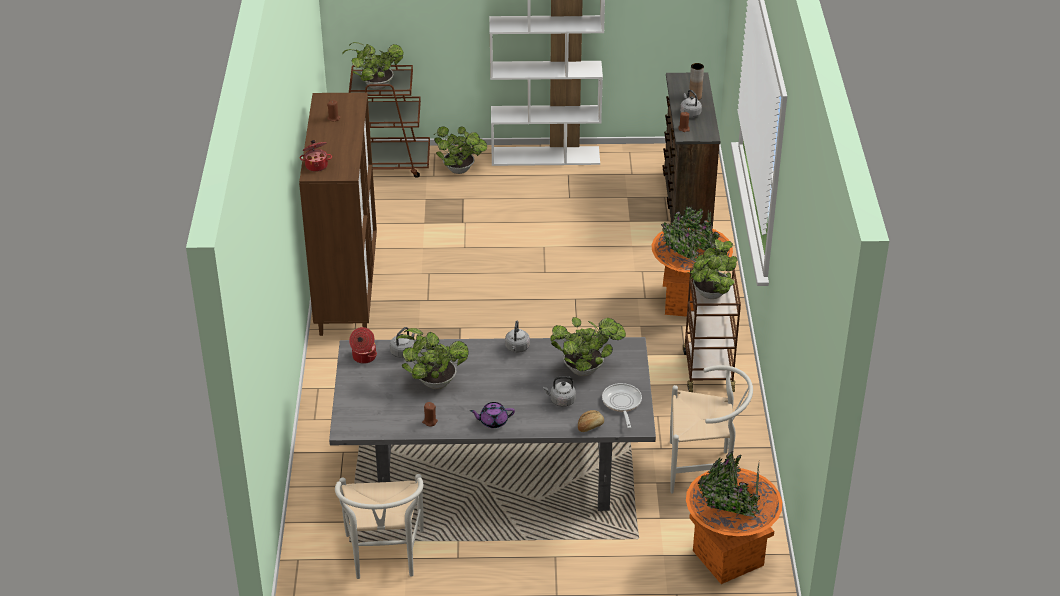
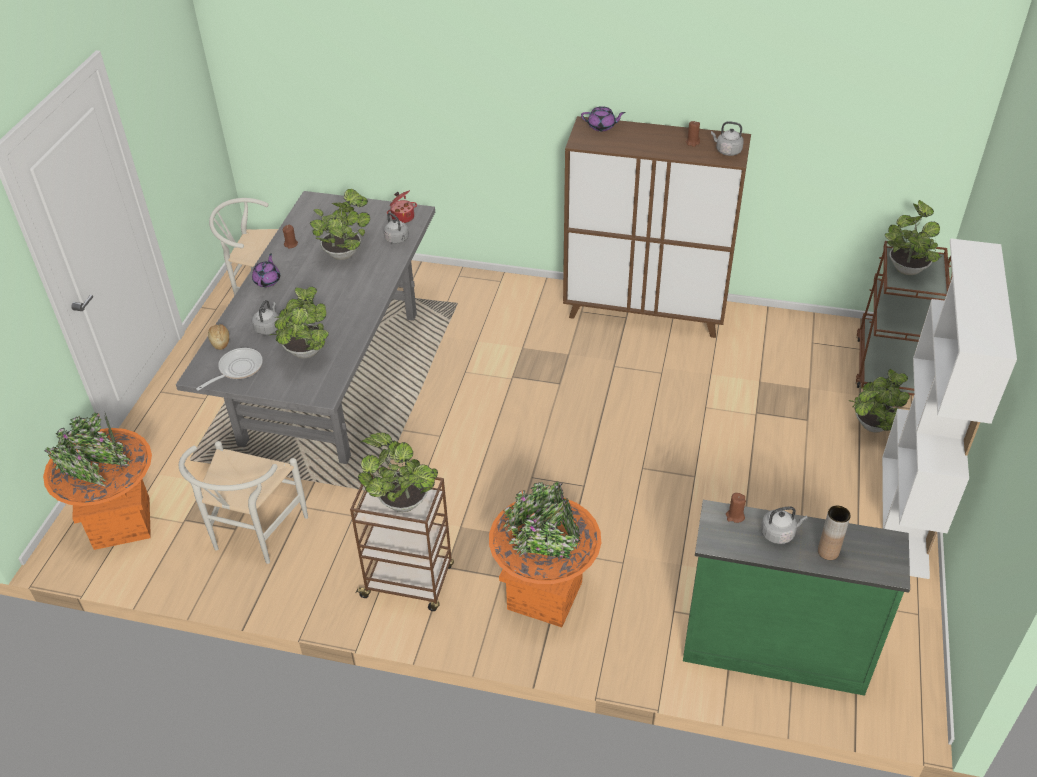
camera: 105 degrees right, 5 degrees up
cooking pot [300,140,332,172] -> purple teapot [581,106,626,131]
grey kettle [505,321,530,353] -> grey kettle moved to [711,121,744,156]
frying pan [602,383,642,429] -> frying pan turned 60 degrees counterclockwise [196,348,263,391]
brown dresser [662,72,720,229] -> green dresser [683,500,910,696]

